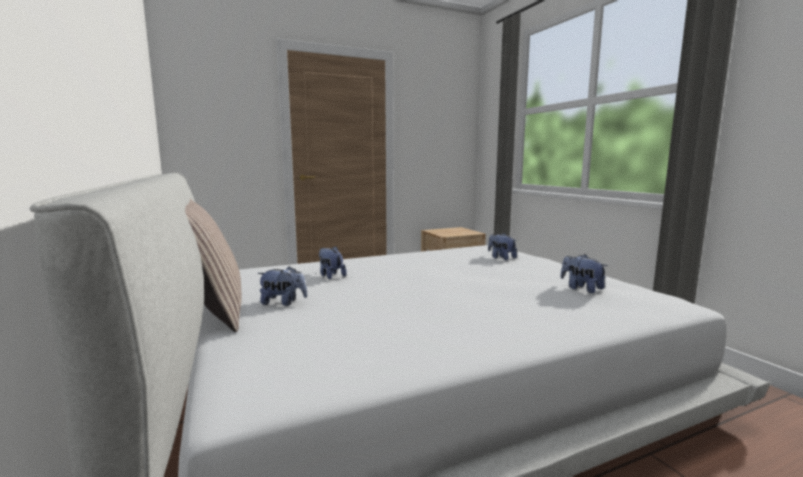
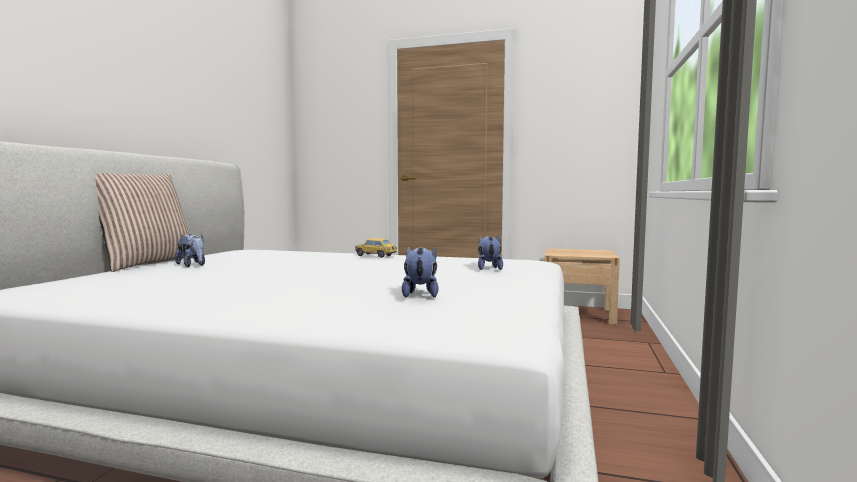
camera: 40 degrees right, 5 degrees down
plush toy [319,246,347,279] -> none
none -> toy car [355,238,397,258]

